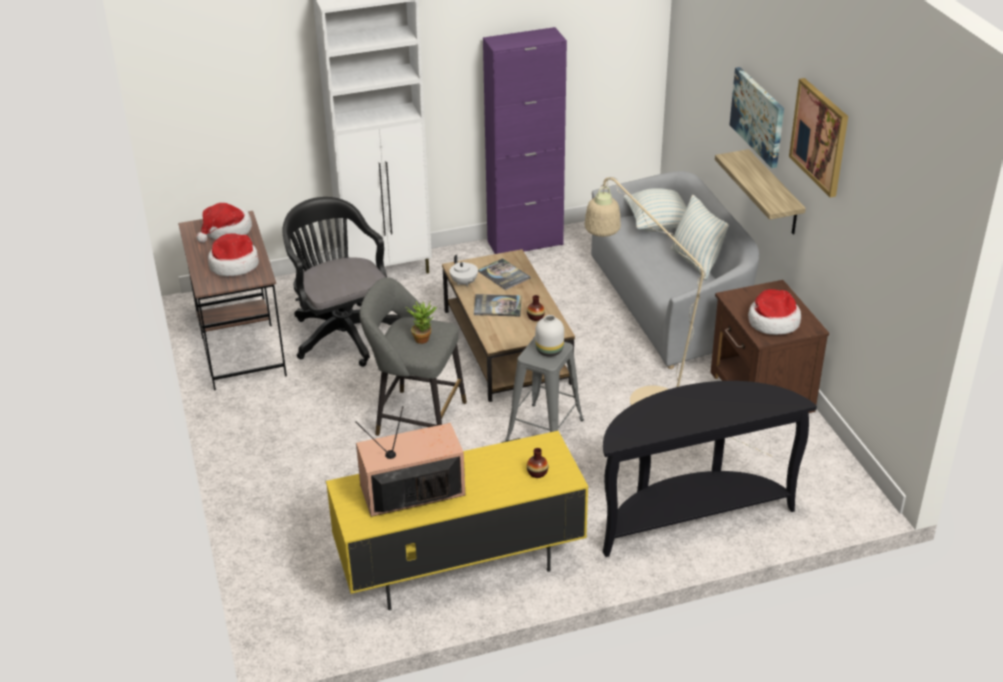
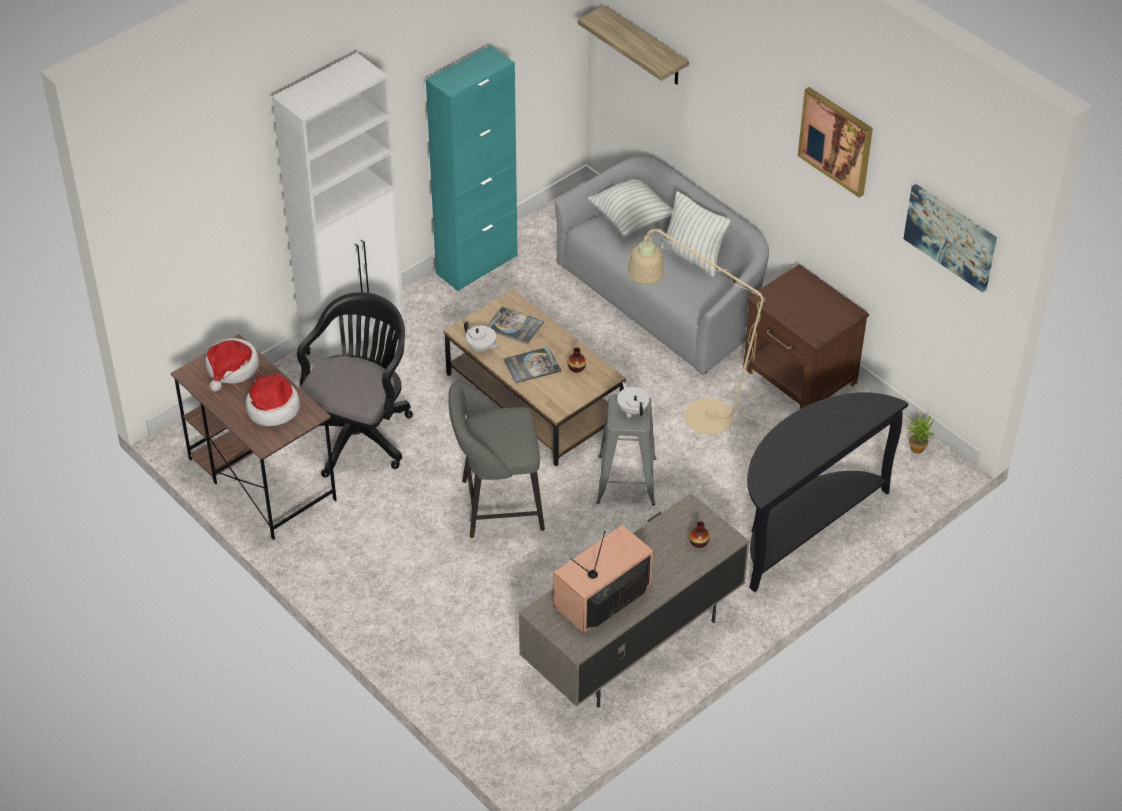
camera: 25 degrees left, 10 degrees up
black office chair [282,197,400,367] -> black office chair turned 75 degrees clockwise [297,292,413,478]
yellow tv stand [326,431,589,610] -> grey tv stand [519,493,750,708]
potted plant [405,301,437,344] -> potted plant moved to [906,411,934,454]
purple cabinet [483,27,567,254] -> turquoise cabinet [426,45,518,291]
white vase [535,315,564,356] -> white teapot [617,382,649,416]
shelf [715,149,806,234] -> shelf moved to [578,5,689,85]
picture [730,67,784,168] -> picture moved to [903,184,997,293]
hat [748,289,801,335] -> none

